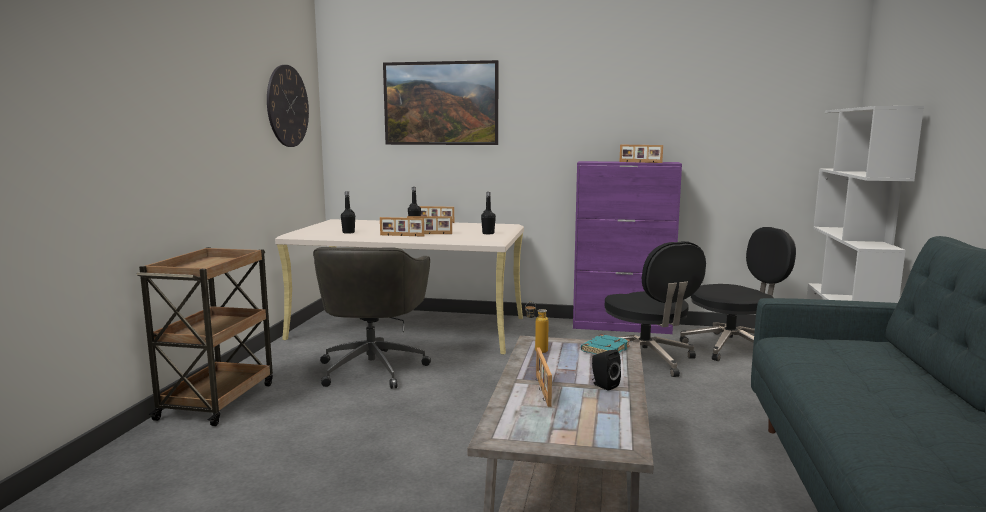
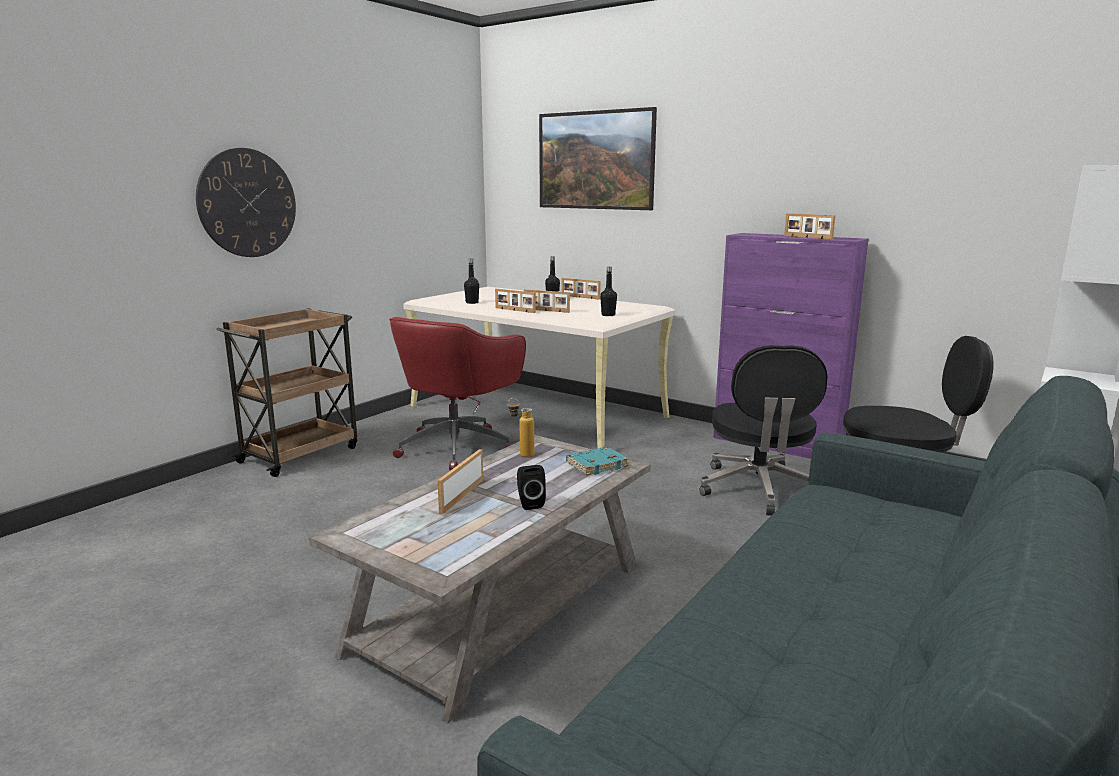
camera: 25 degrees right, 5 degrees up
wall clock [267,65,309,147] -> wall clock moved to [196,148,296,257]
grey office chair [313,247,431,389] -> red office chair [389,317,526,471]

